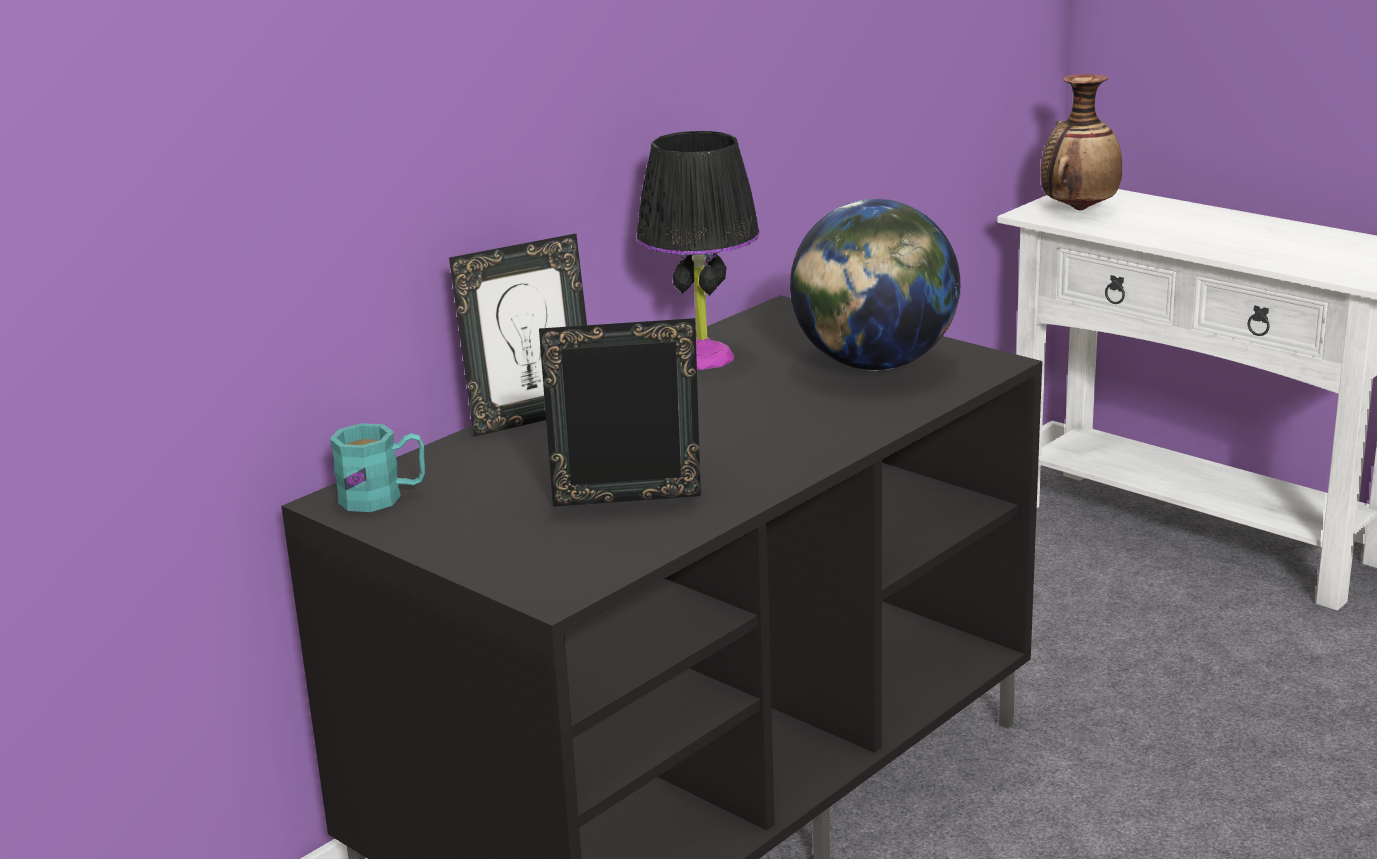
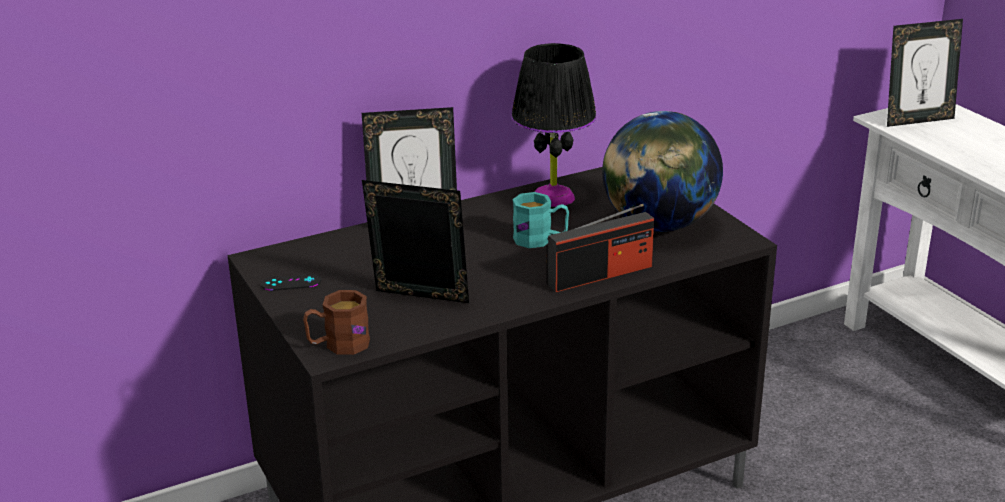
camera: 20 degrees right, 5 degrees up
turquoise mug [330,423,425,512] -> turquoise mug moved to [513,192,569,248]
vase [1041,74,1122,211] -> picture frame [887,19,963,127]
none -> black game controller [261,273,321,291]
none -> brown mug [303,290,370,355]
none -> radio [546,204,654,292]

